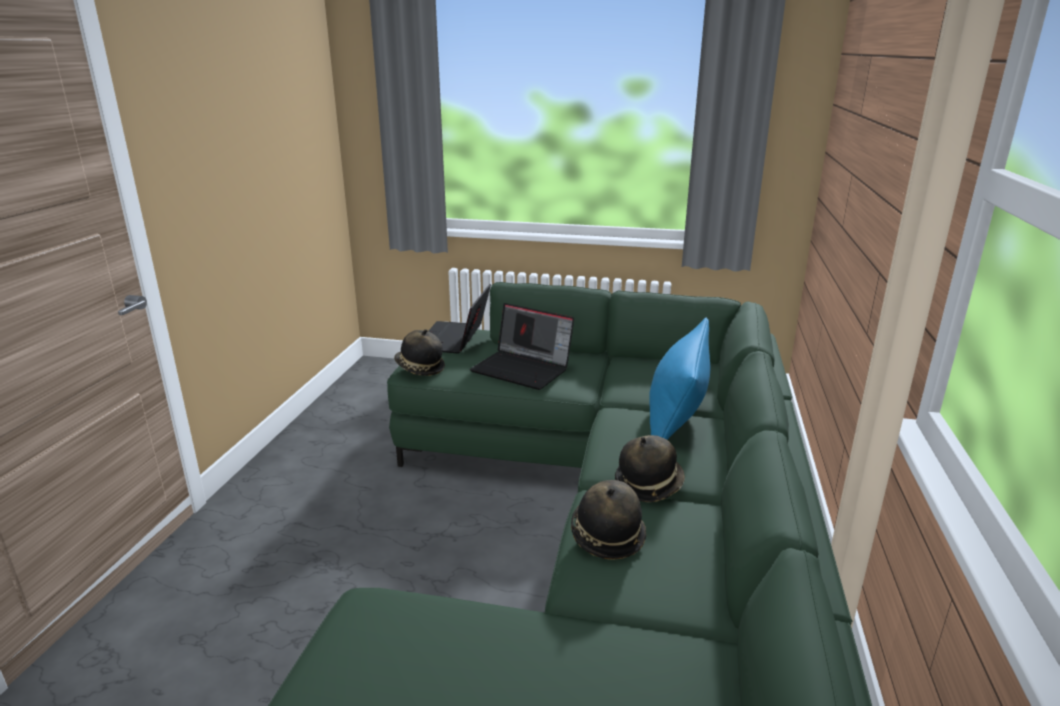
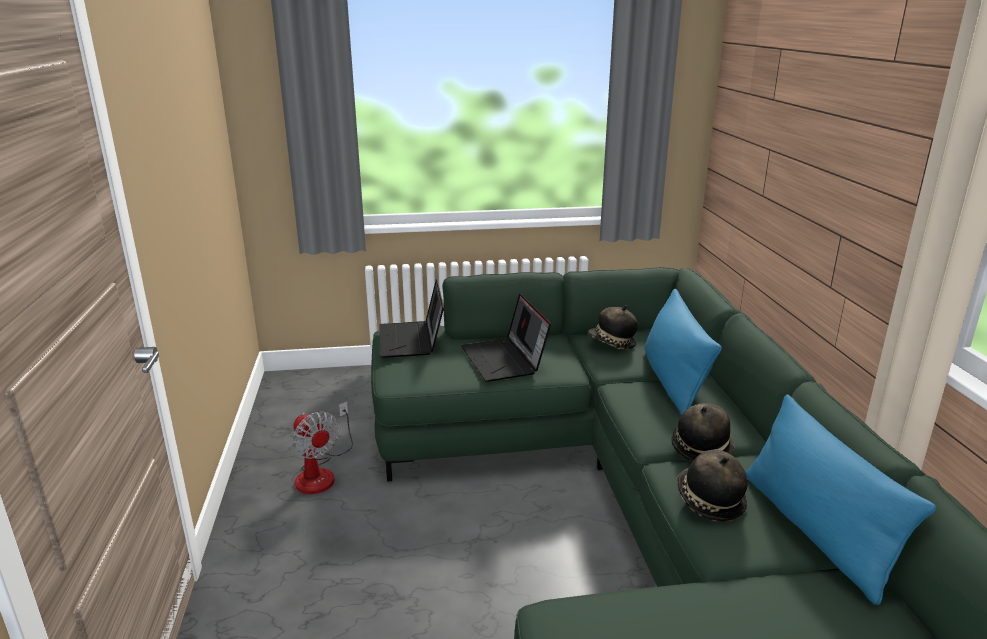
camera: 20 degrees left, 0 degrees up
hat [394,329,445,376] -> hat moved to [588,305,638,349]
laptop [470,303,574,390] -> laptop turned 60 degrees clockwise [461,294,551,382]
none -> fan [292,402,353,494]
none -> blue pillow [746,394,936,605]

